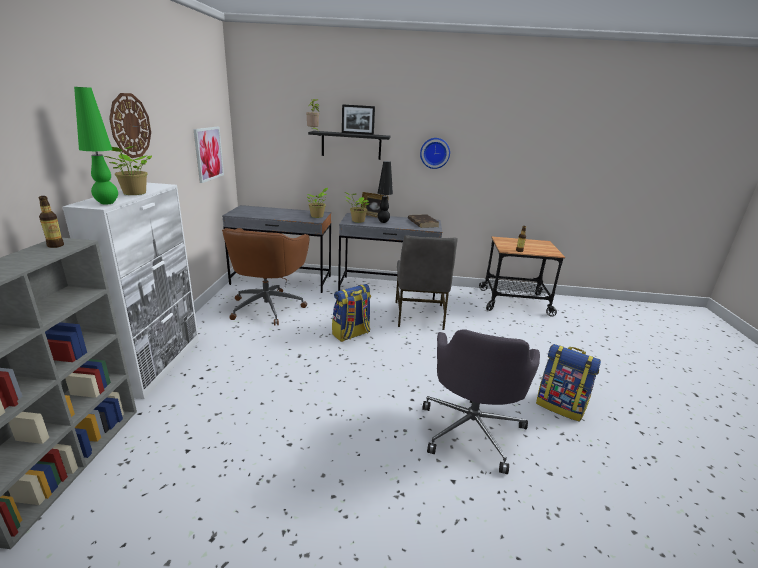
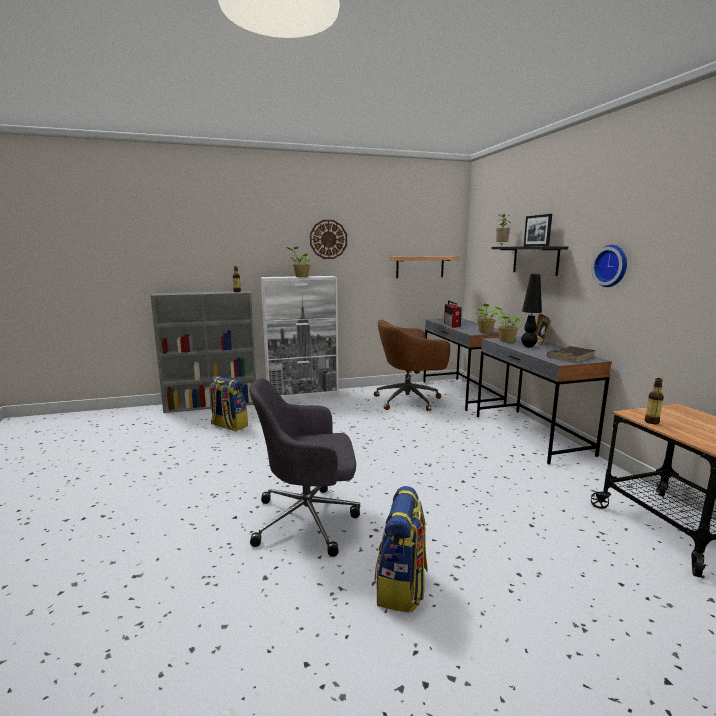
camera: 70 degrees right, 10 degrees down
green table lamp [74,87,118,205] -> none
picture [193,127,224,183] -> shelf [389,256,460,278]
backpack [332,284,371,342] -> backpack moved to [209,376,248,431]
grey chair [395,235,458,330] -> none
none -> radio [444,301,462,327]

